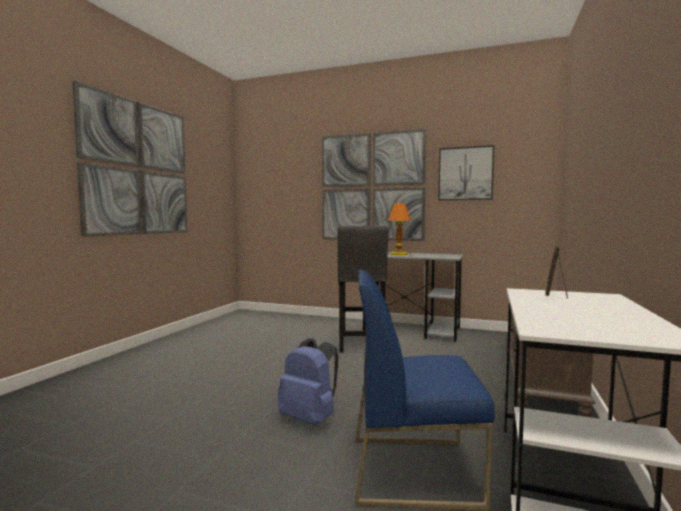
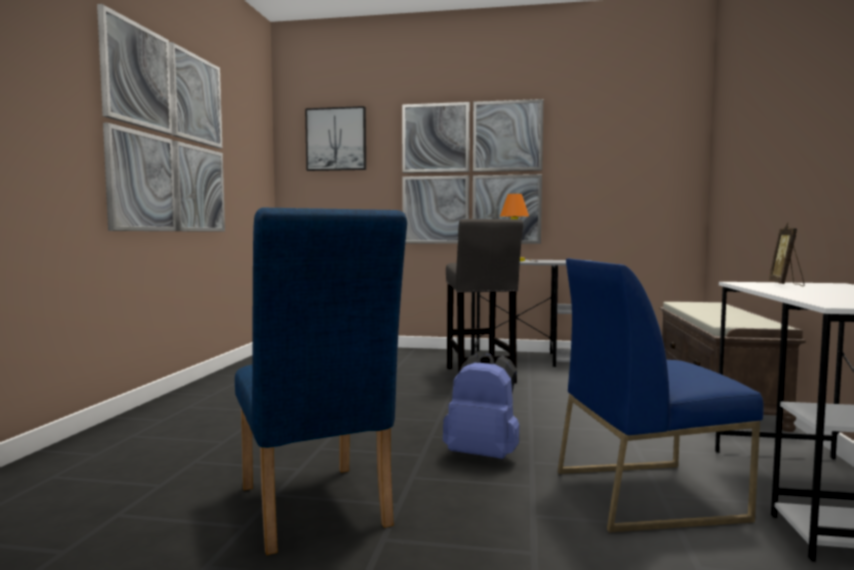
camera: 10 degrees left, 0 degrees up
picture [438,145,494,200] -> picture moved to [305,106,366,171]
none -> blue chair [235,208,407,555]

